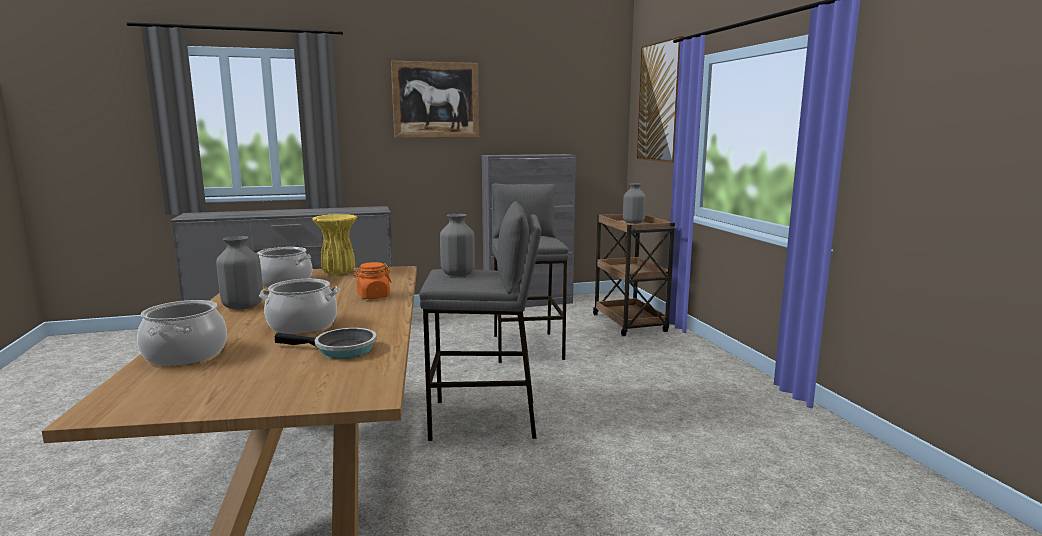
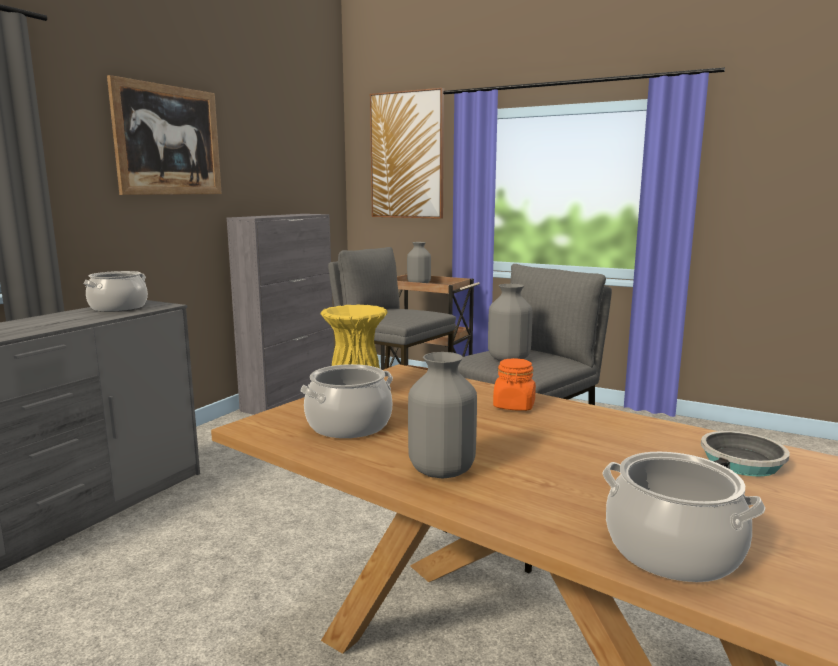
camera: 45 degrees left, 0 degrees up
cooking pot [259,279,340,334] -> cooking pot moved to [83,271,148,312]

